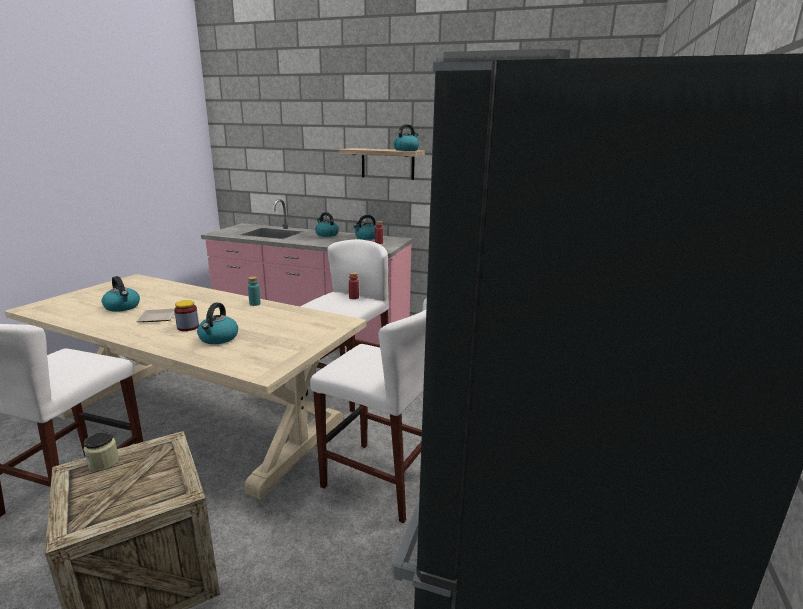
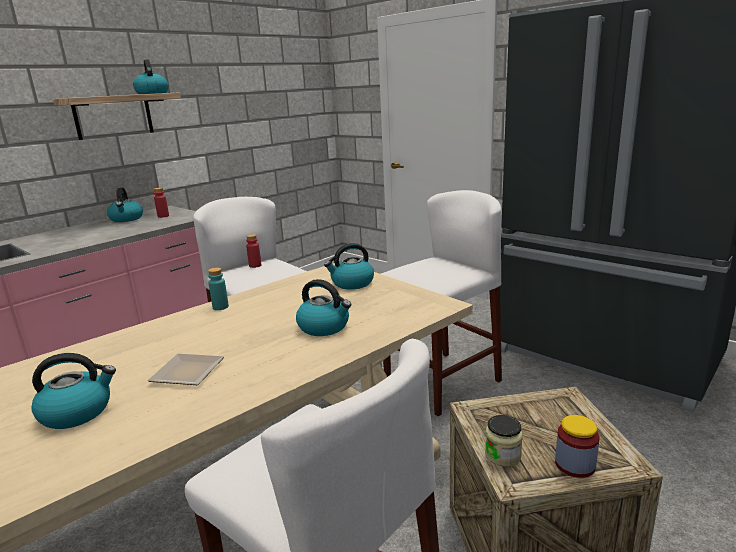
camera: 65 degrees left, 0 degrees up
jar [174,300,199,331] -> jar moved to [555,415,600,478]
kettle [315,212,339,237] -> kettle moved to [324,243,374,289]

